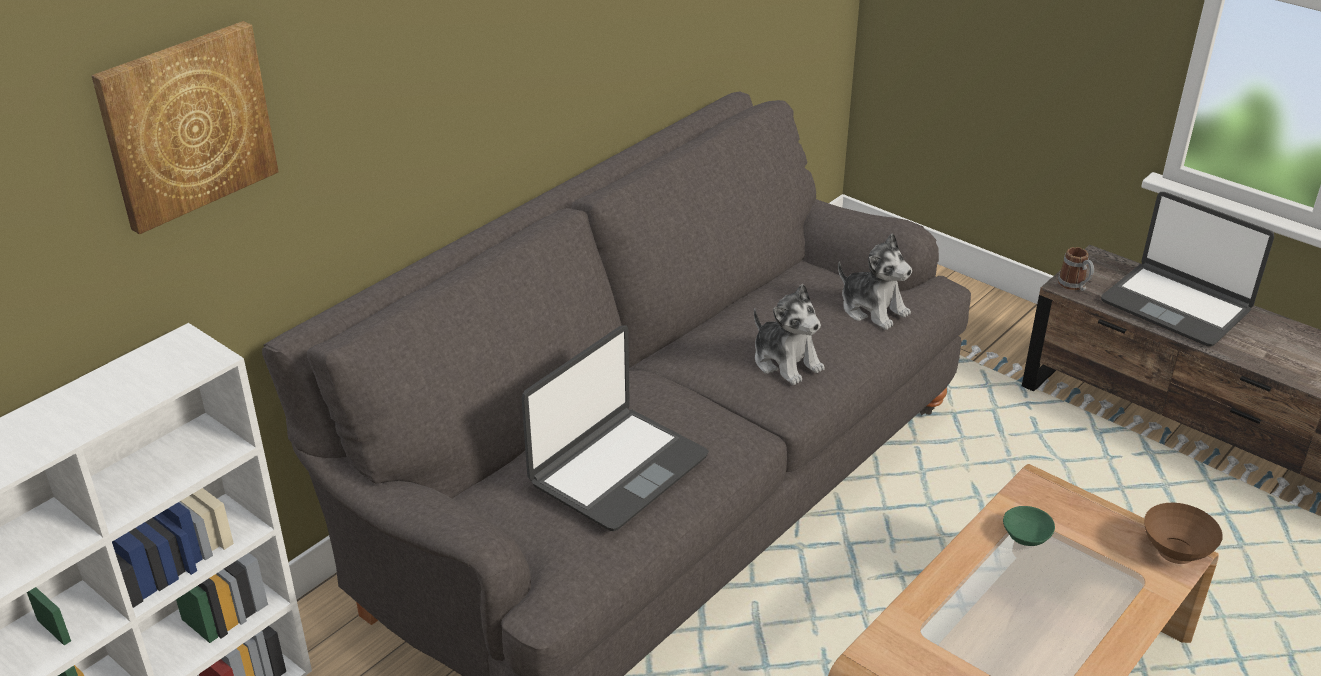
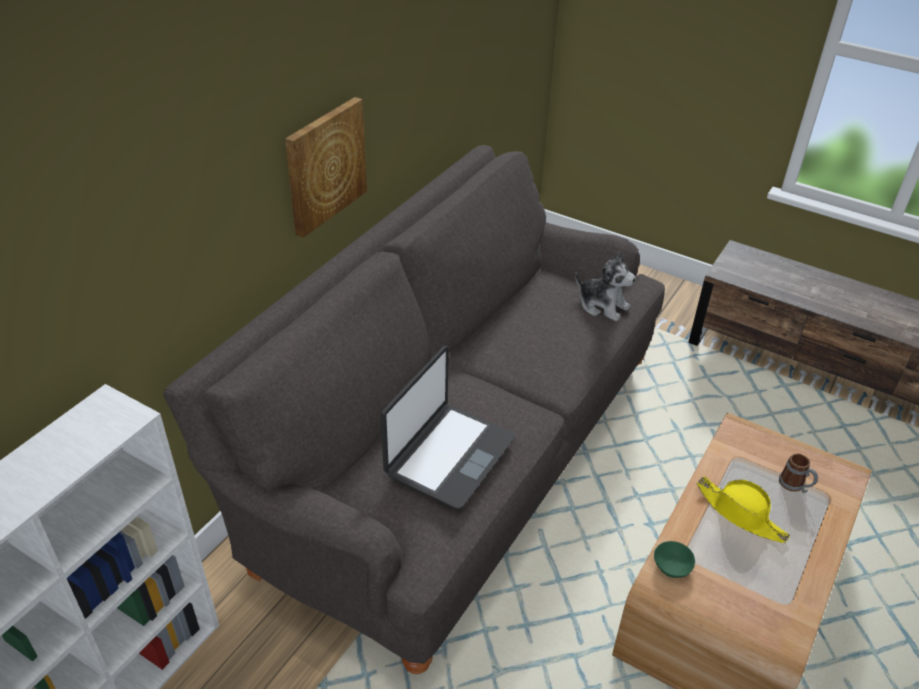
camera: 10 degrees left, 5 degrees up
picture [91,21,279,234] -> picture moved to [285,97,367,238]
plush toy [754,284,825,385] -> none
green bowl [1003,506,1055,546] -> green bowl moved to [654,541,695,578]
mug [1058,247,1094,291] -> mug moved to [779,453,818,493]
laptop [1101,192,1274,347] -> none
brown bowl [1144,503,1223,564] -> none
none -> yellow hat [697,476,790,543]

